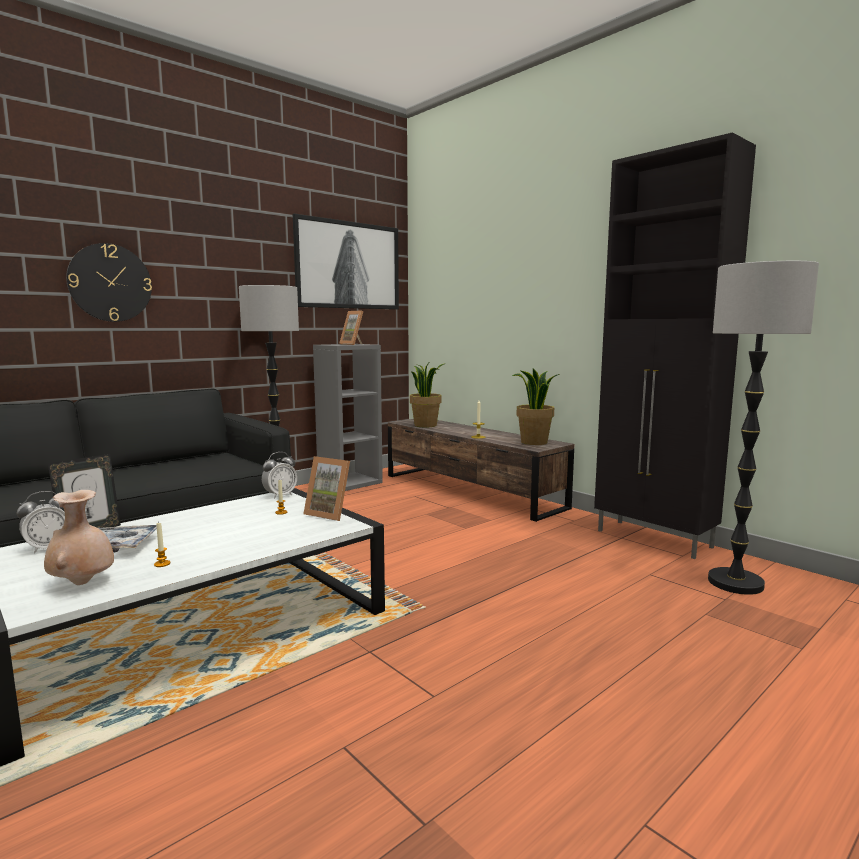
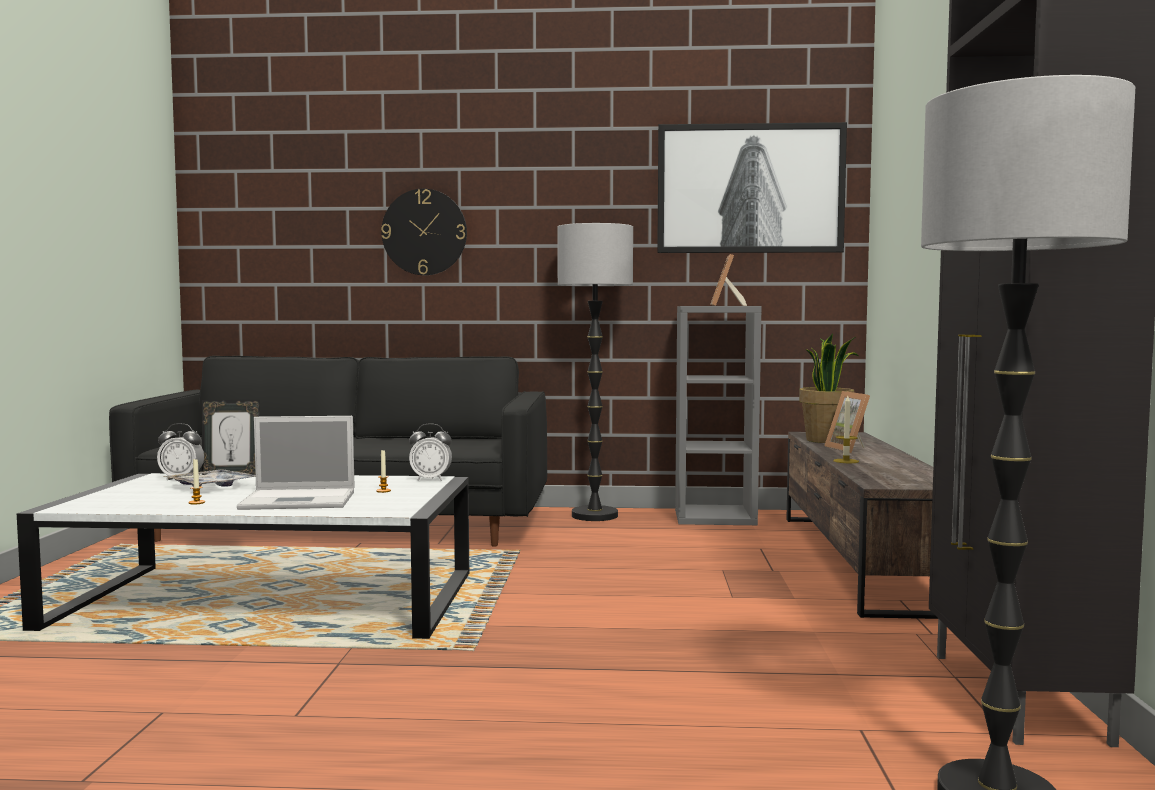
camera: 45 degrees right, 5 degrees down
beige vase [44,490,114,585] -> none
picture frame [303,456,350,521] -> picture frame moved to [824,391,870,453]
potted plant [512,369,560,445] -> none
none -> laptop [237,416,354,510]

